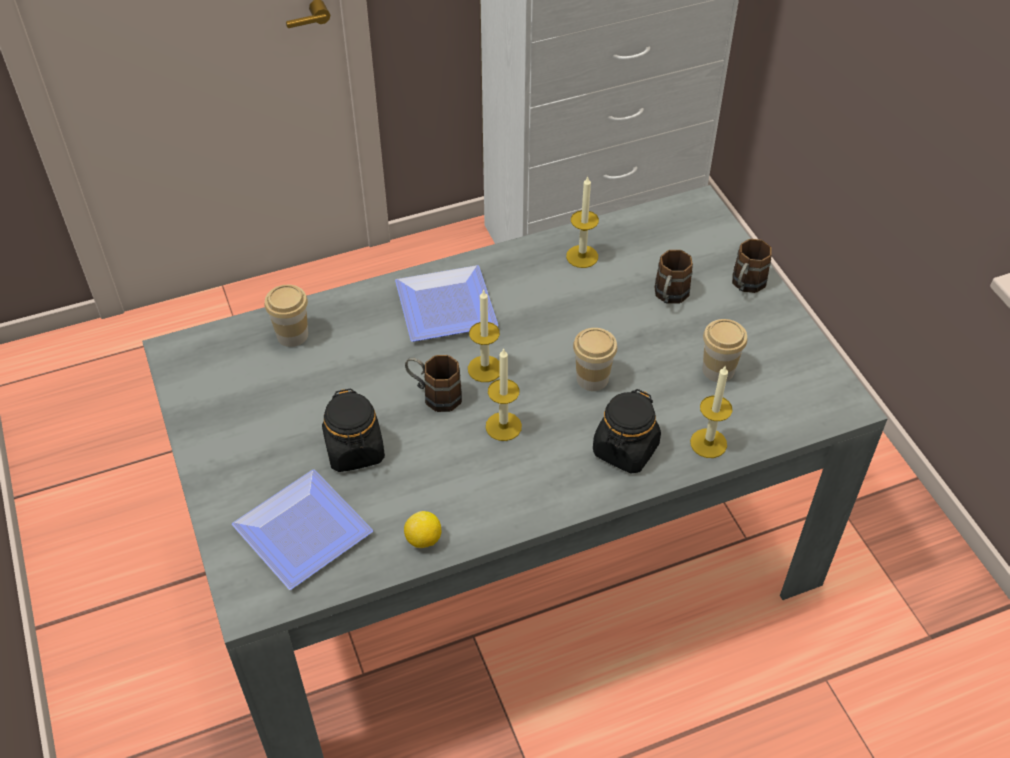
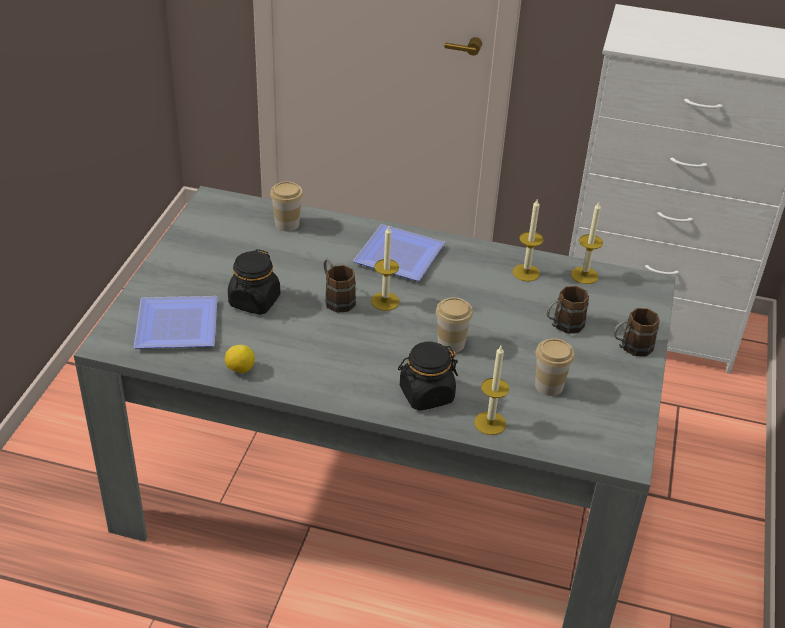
camera: 35 degrees right, 10 degrees down
candle [486,348,522,441] -> candle moved to [571,202,603,284]

